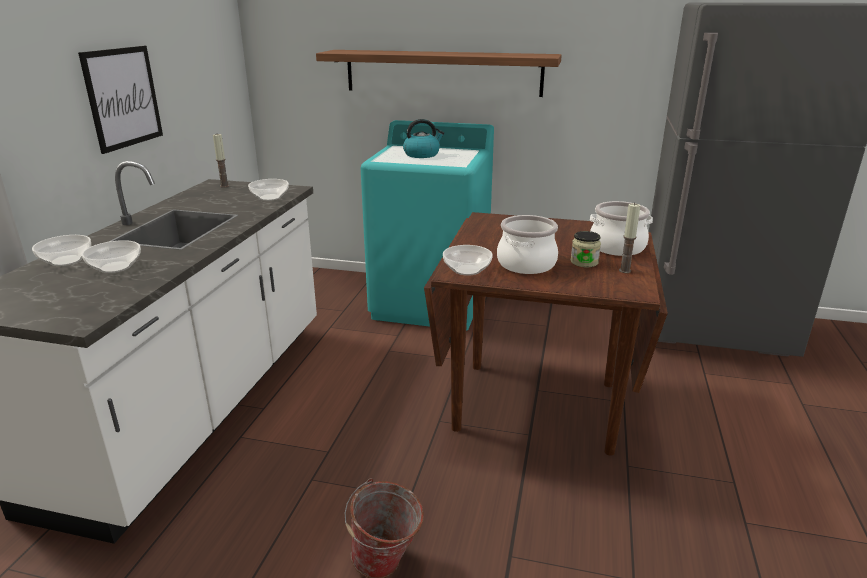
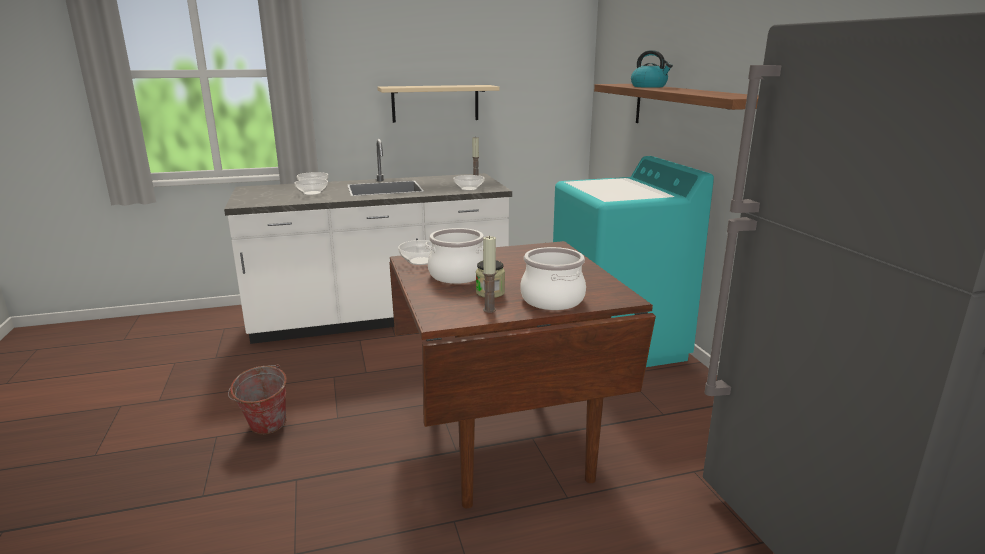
camera: 60 degrees right, 5 degrees down
picture [78,46,163,154] -> beige shelf [377,85,499,123]
kettle [403,119,444,158] -> kettle moved to [631,50,673,88]

